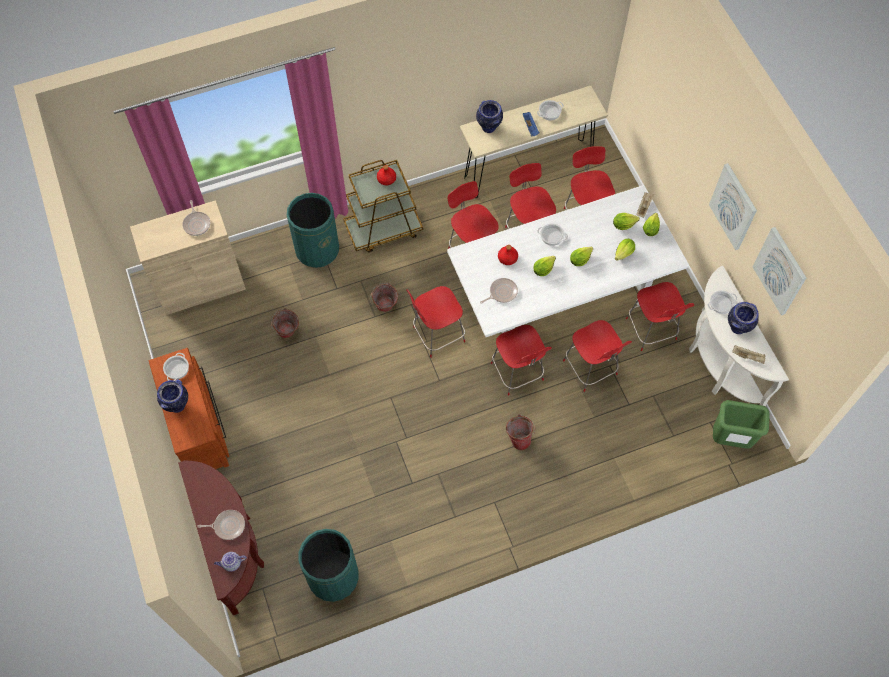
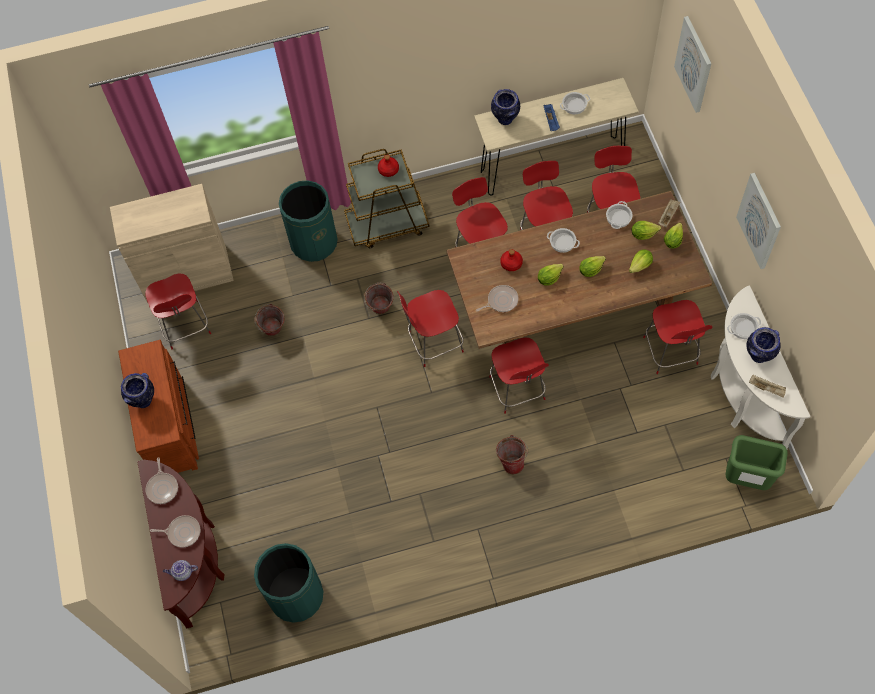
camera: 10 degrees right, 0 degrees up
cooking pot [163,353,189,381] -> cooking pot moved to [606,201,633,229]
frying pan [182,200,210,236] -> frying pan moved to [146,458,178,504]
white dining table [447,185,689,337] -> brown dining table [447,191,712,349]
red chair [563,320,632,392] -> red chair moved to [145,274,211,349]
picture [752,227,806,316] -> picture moved to [674,16,712,113]

